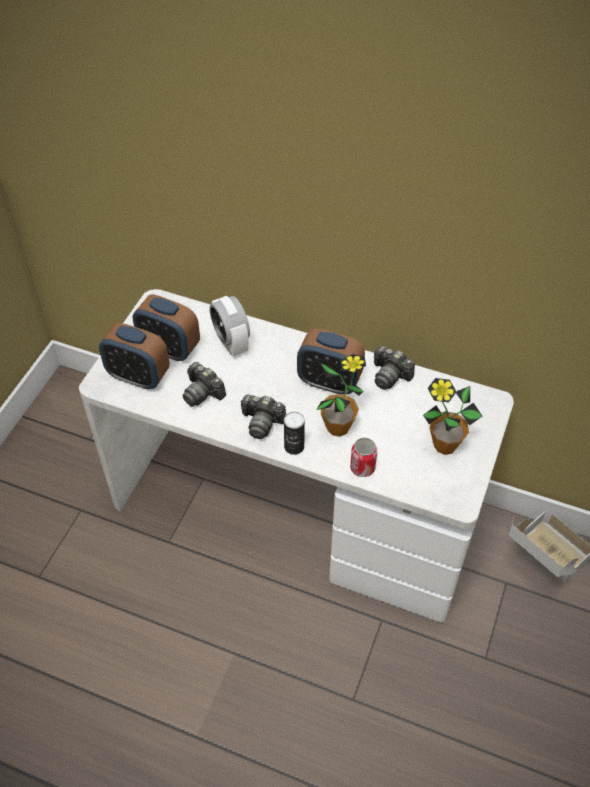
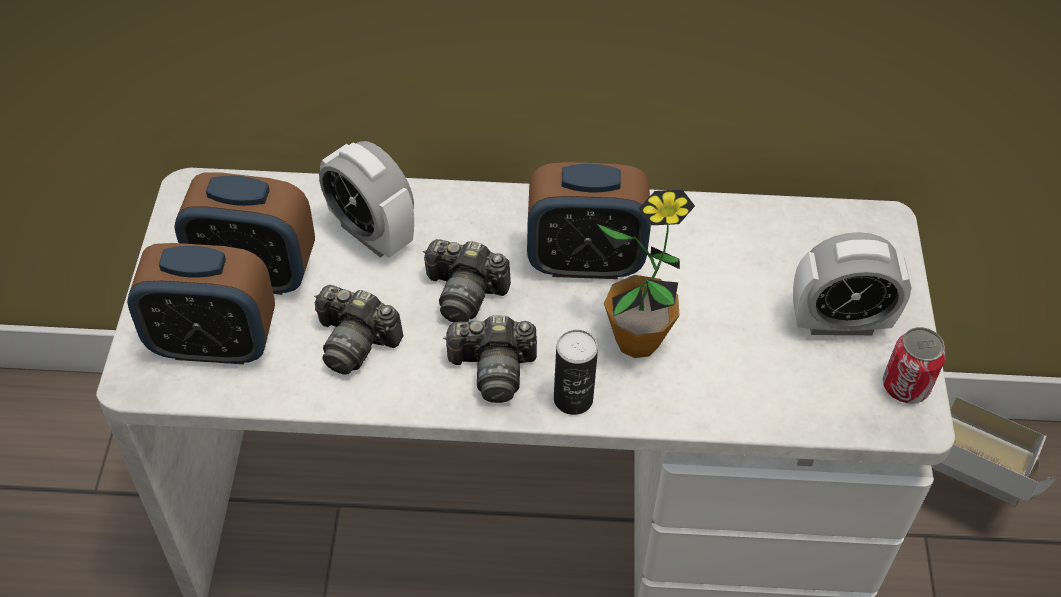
camera: 20 degrees left, 0 degrees up
can [350,438,377,477] -> can moved to [883,327,946,404]
camera [374,346,415,390] -> camera moved to [423,239,511,322]
potted plant [423,378,483,455] -> alarm clock [793,232,911,335]

